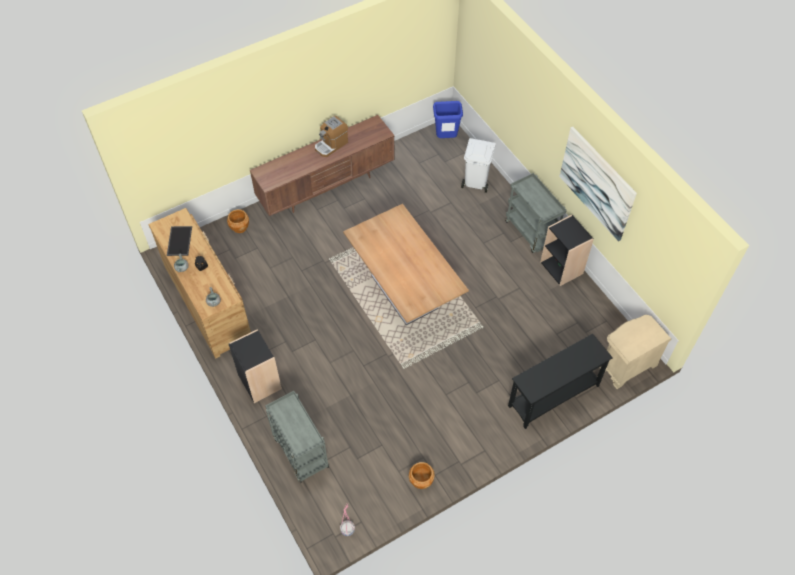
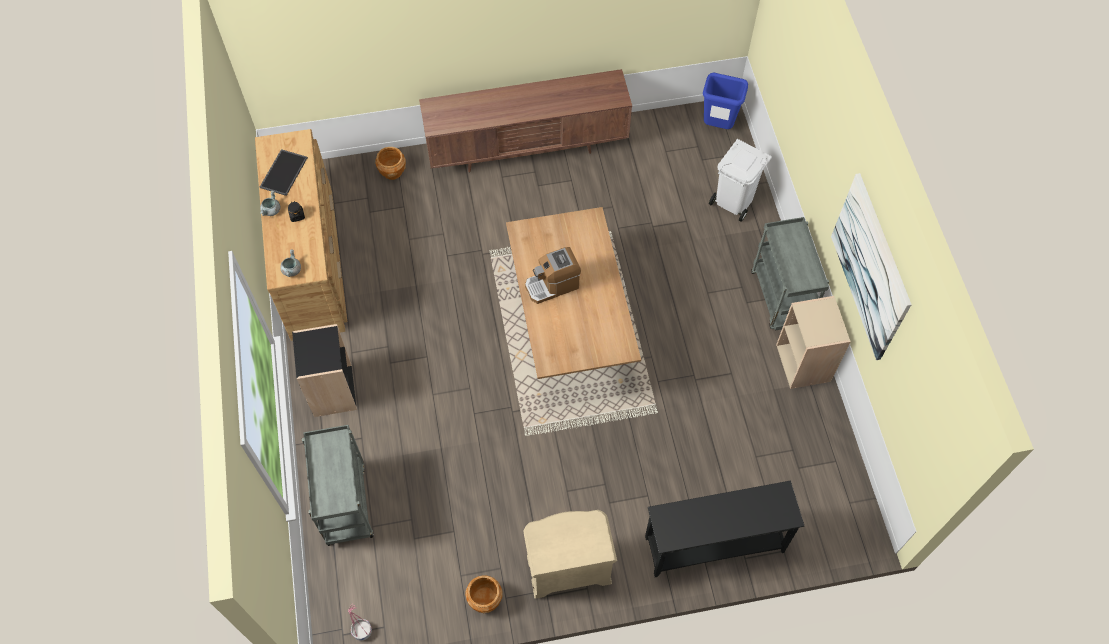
camera: 20 degrees right, 5 degrees up
coffee machine [315,116,348,157] -> coffee machine moved to [525,247,581,304]
black bookcase [540,215,594,286] -> beige bookcase [776,296,851,389]
beige nightstand [599,315,671,389] -> beige nightstand moved to [524,510,617,599]

